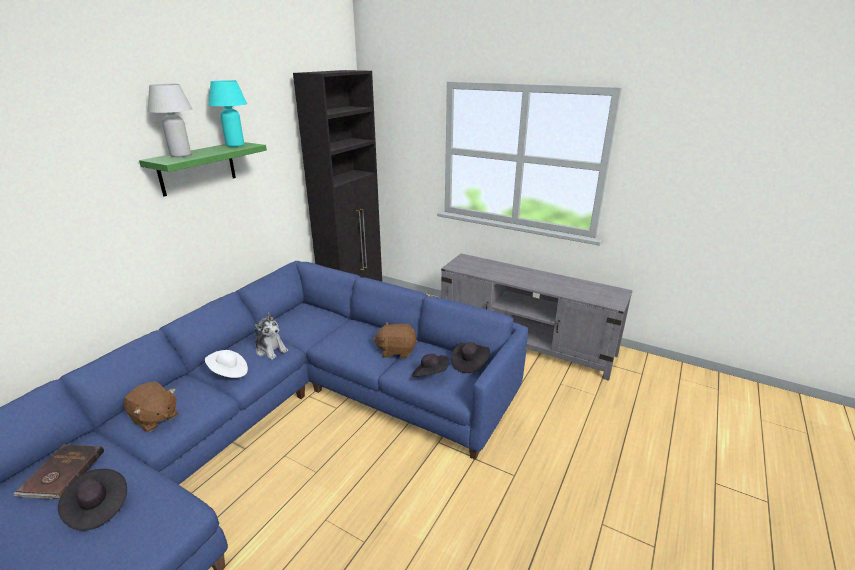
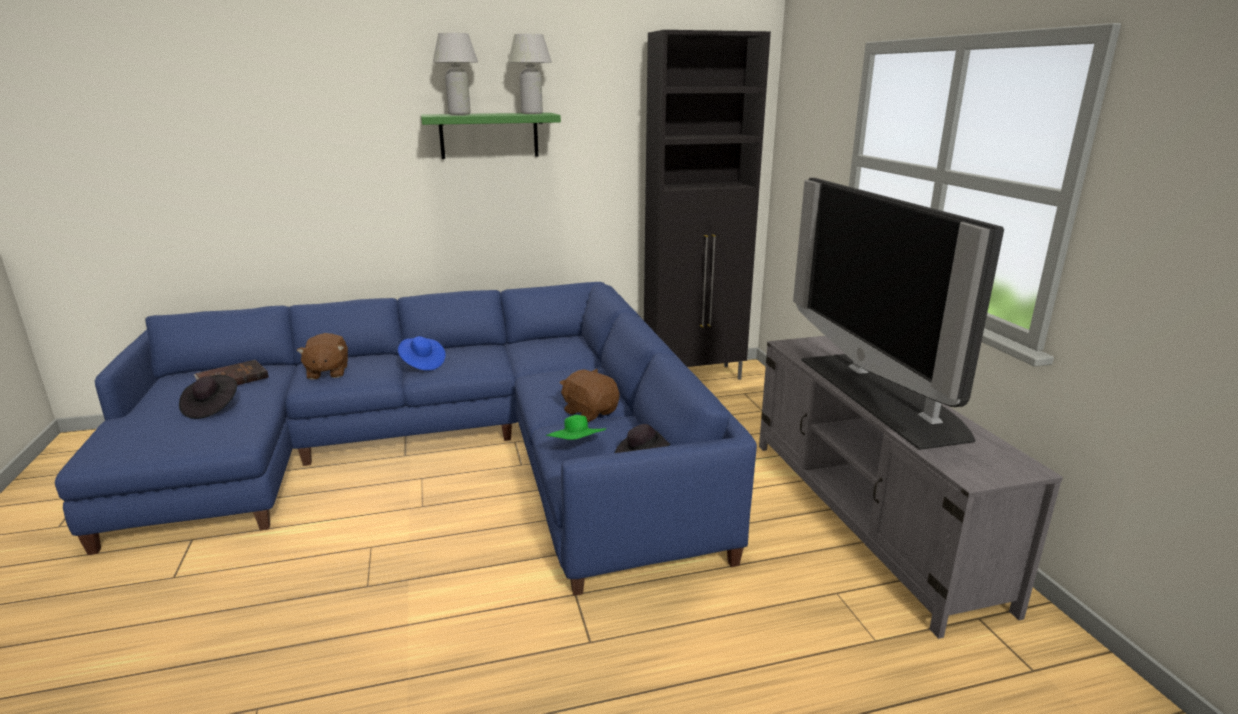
camera: 45 degrees right, 5 degrees down
white hat [205,350,248,378] -> blue hat [398,336,445,371]
turquoise table lamp [208,80,247,147] -> white table lamp [508,34,552,114]
plush toy [255,313,288,360] -> none
black hat [412,354,449,377] -> green hat [546,415,606,440]
none -> television [793,178,1004,450]

